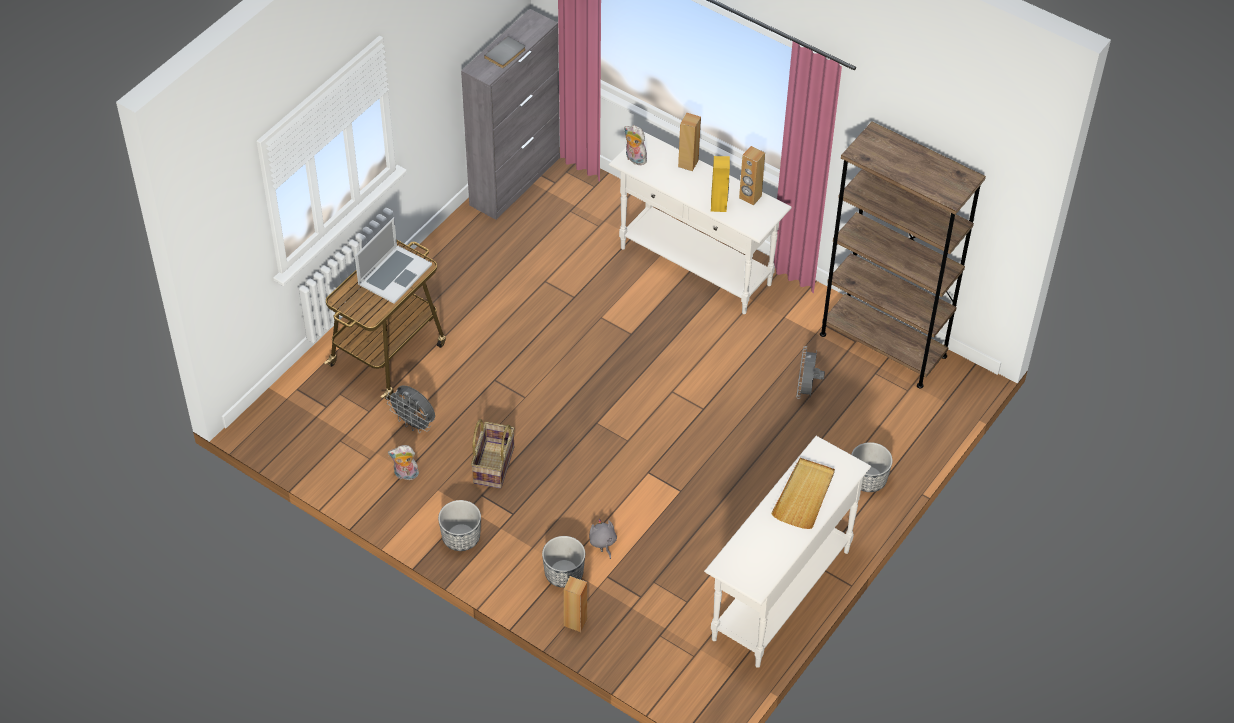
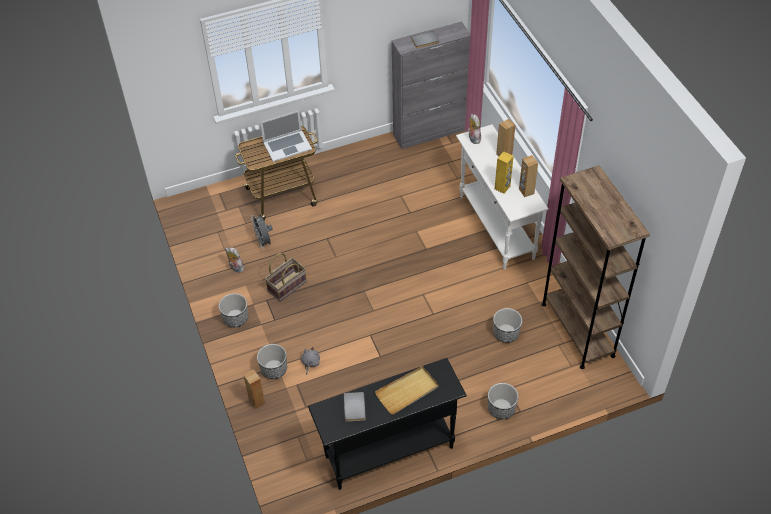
camera: 35 degrees right, 0 degrees up
white console table [704,436,871,668] -> black console table [308,358,467,490]
grey fan [797,346,825,399] -> planter [493,308,522,343]
none -> grey book [344,392,366,422]

